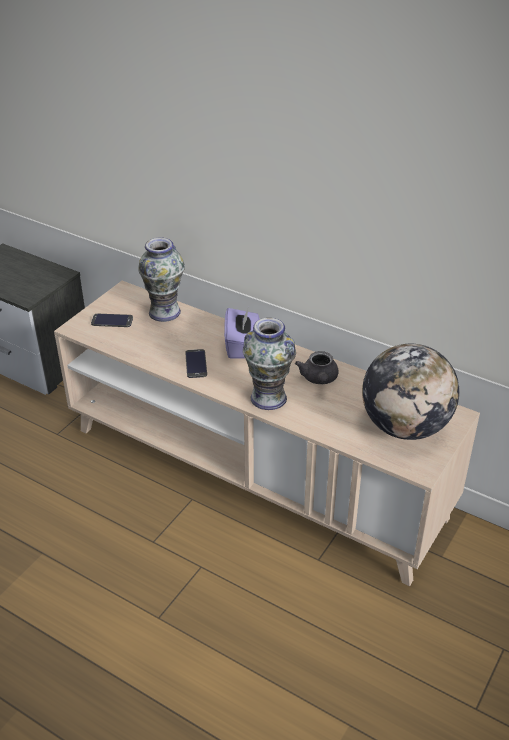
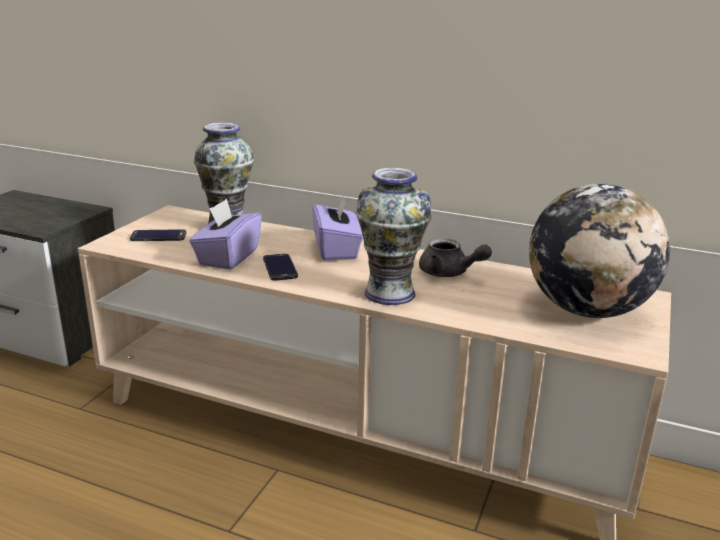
camera: 10 degrees left, 15 degrees down
grey teapot [295,351,339,384] -> grey teapot turned 45 degrees counterclockwise [419,238,492,277]
none -> purple tissue box [189,199,262,270]

